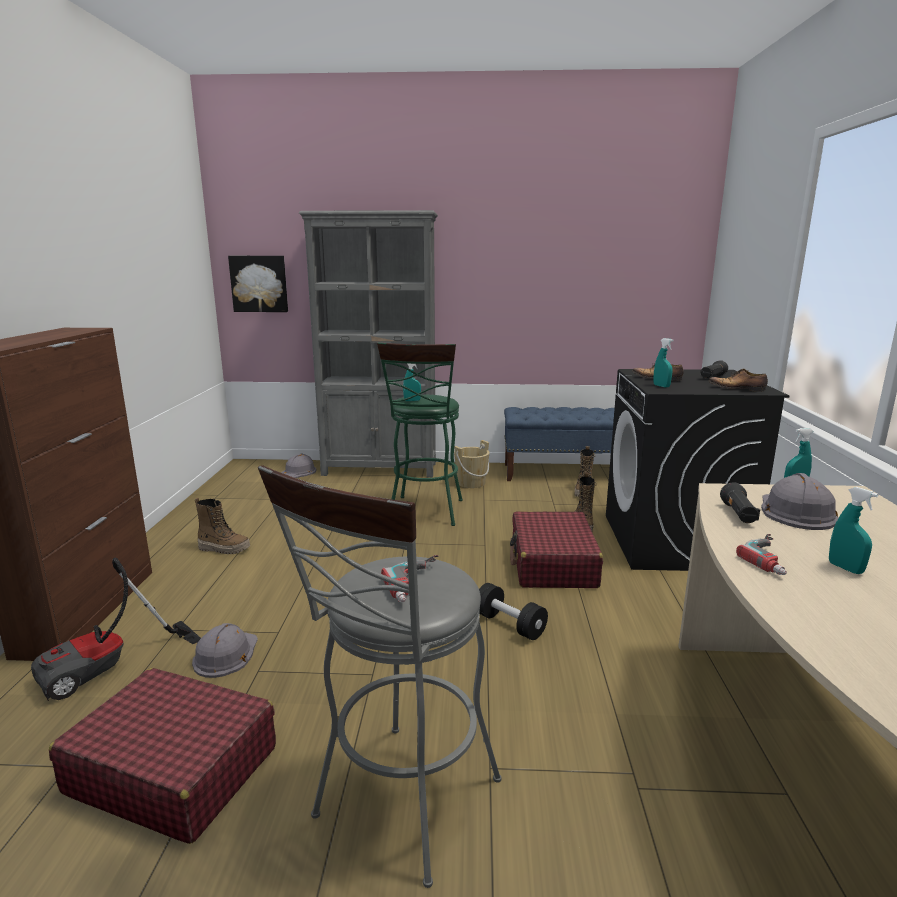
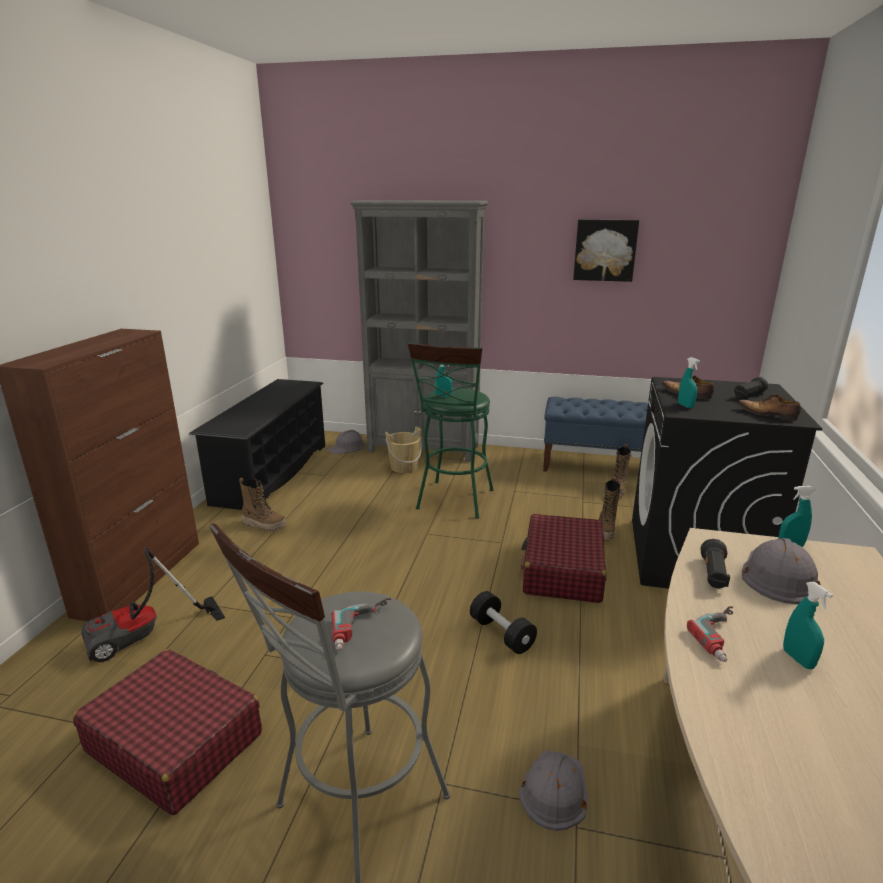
camera: 10 degrees right, 5 degrees up
grey hard hat [192,623,258,678] -> grey hard hat moved to [519,750,588,831]
picture [228,256,288,312] -> picture moved to [573,219,639,282]
beige bucket [454,440,490,488] -> beige bucket moved to [385,427,422,473]
none -> black shoe rack [189,379,325,510]

